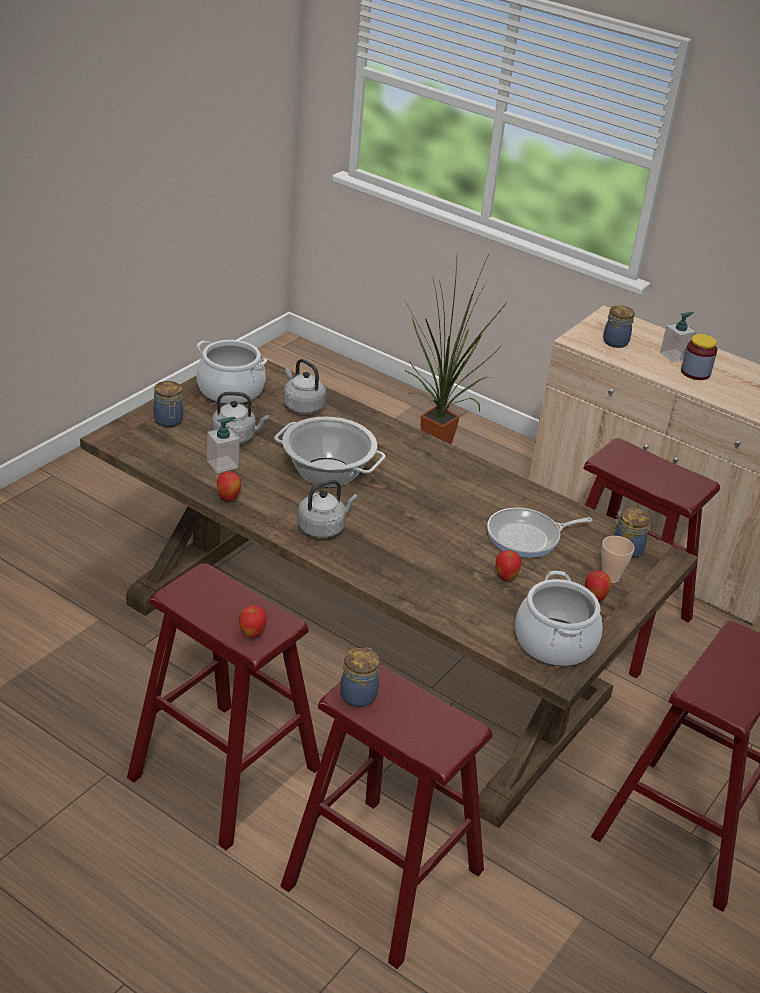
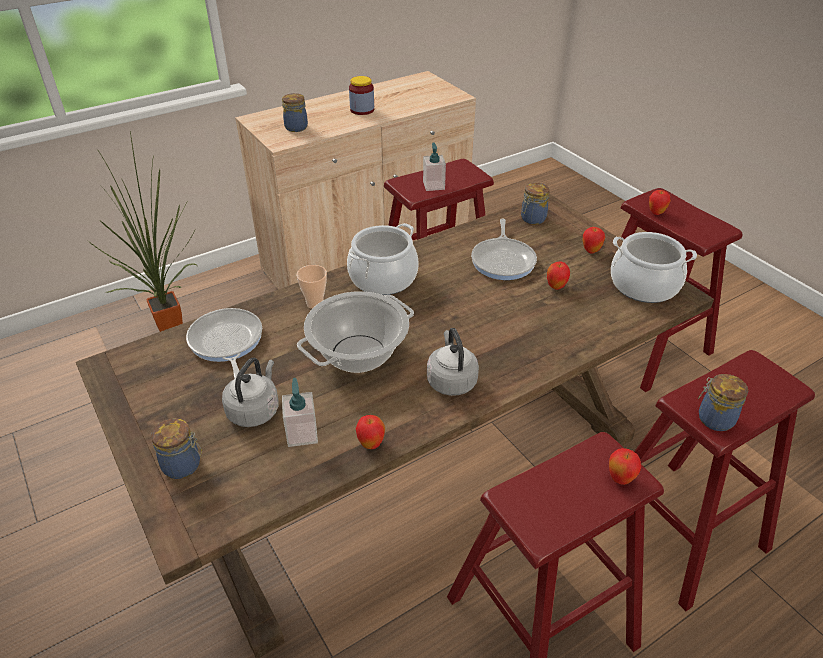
camera: 65 degrees left, 5 degrees up
cooking pot [196,340,267,404] -> cooking pot moved to [347,223,419,295]
grey kettle [283,359,326,414] -> frying pan [186,308,262,378]
cup [602,536,634,583] -> cup moved to [296,265,327,309]
soap dispenser [660,312,696,363] -> soap dispenser moved to [423,142,446,191]
none -> apple [649,190,671,215]

